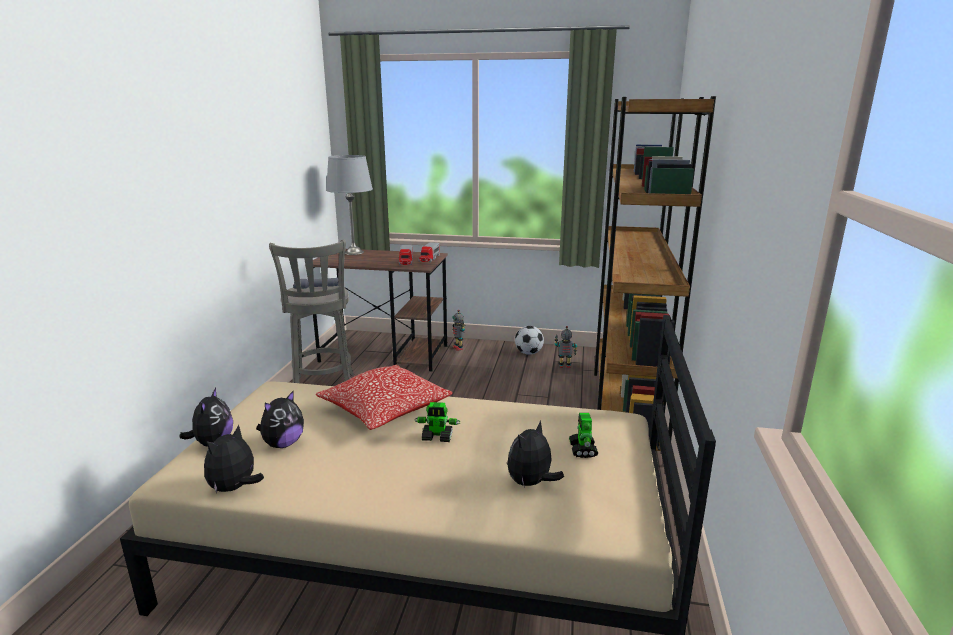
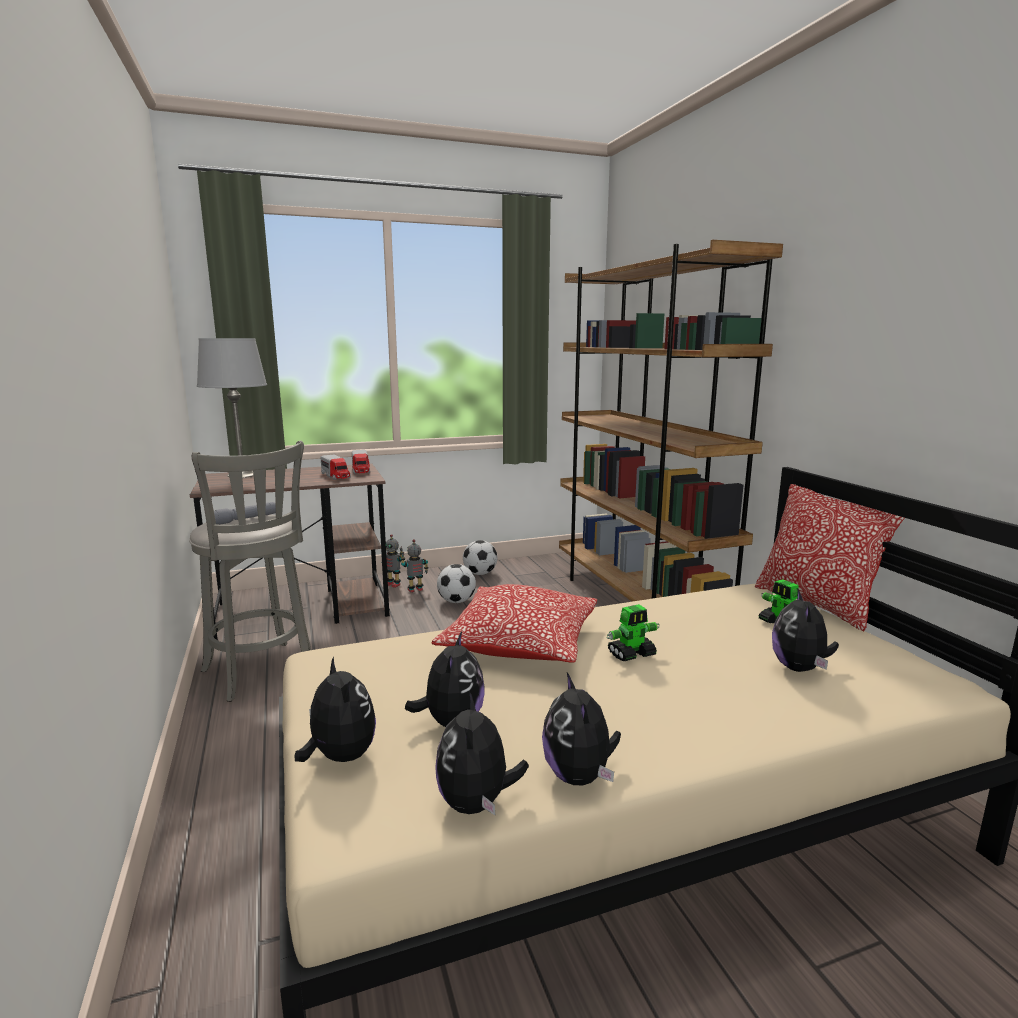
camera: 30 degrees left, 5 degrees down
toy robot [555,326,577,368] -> toy robot moved to [401,539,429,593]
none -> football [437,564,476,603]
none -> plush toy [542,672,621,785]
none -> pillow [755,484,905,631]

